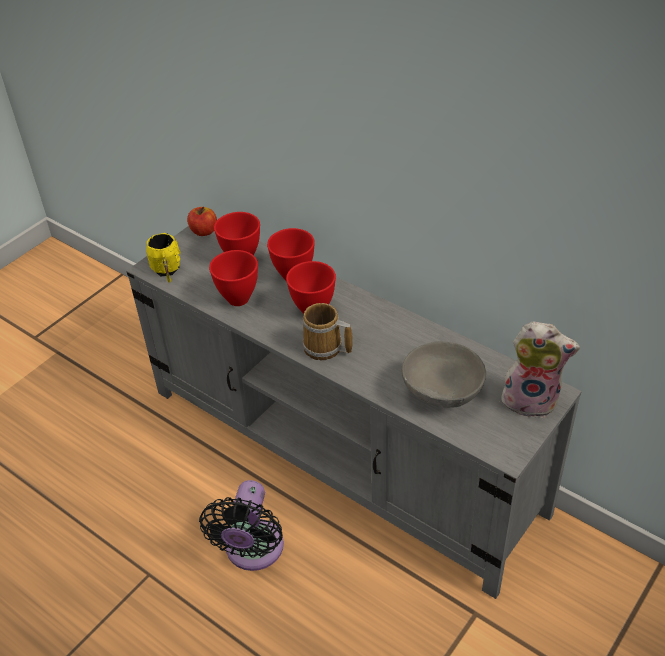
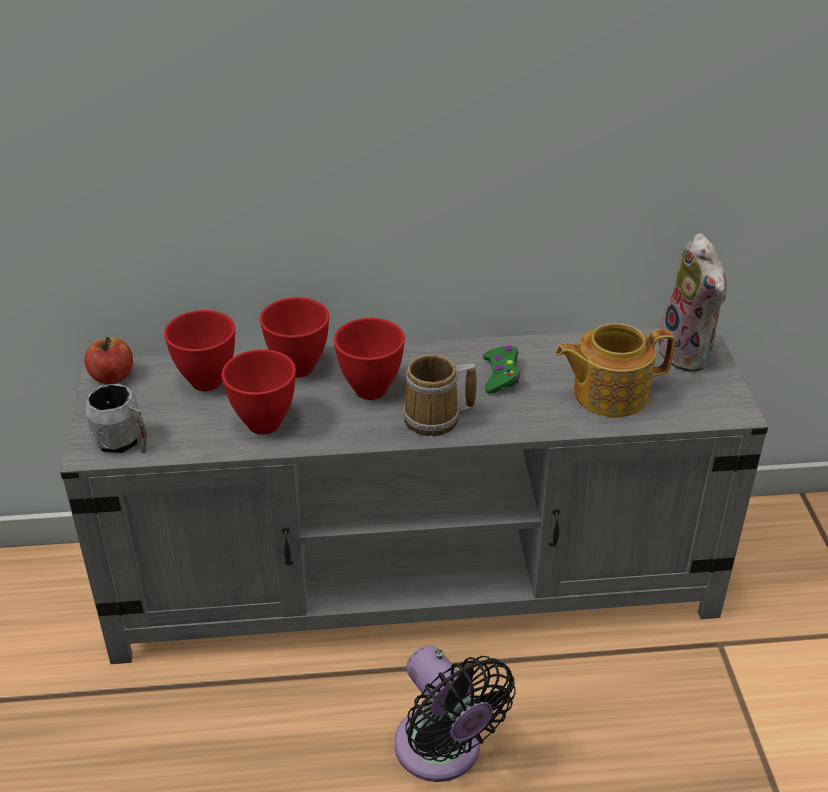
camera: 45 degrees left, 5 degrees down
yellow mug [146,233,180,282] -> grey mug [86,384,147,453]
grey bowl [402,341,486,408] -> teapot [556,323,675,417]
plush toy [497,321,580,418] -> plush toy turned 105 degrees clockwise [658,233,726,372]
none -> green game controller [483,345,520,393]

